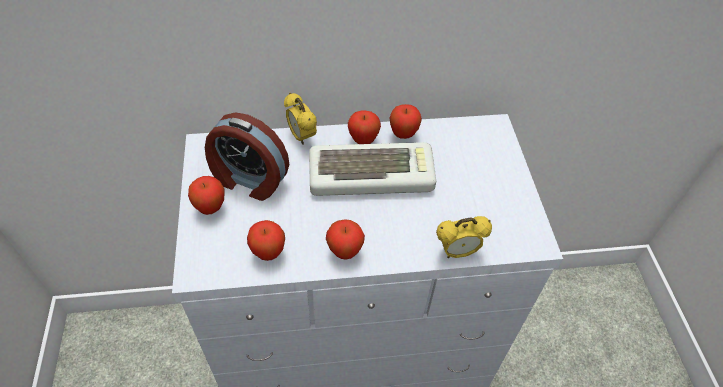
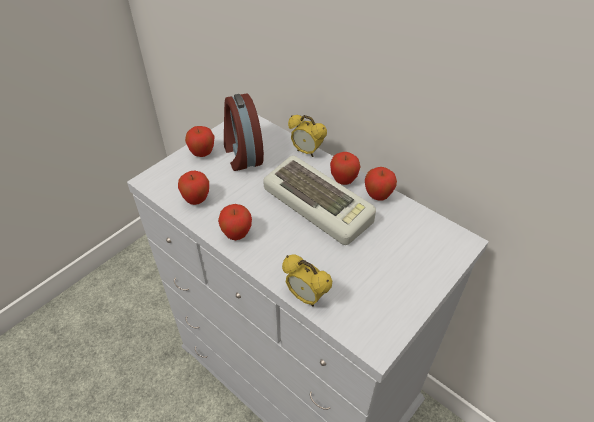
camera: 50 degrees right, 5 degrees down
alarm clock [284,93,317,145] -> alarm clock turned 75 degrees counterclockwise [288,115,327,157]

